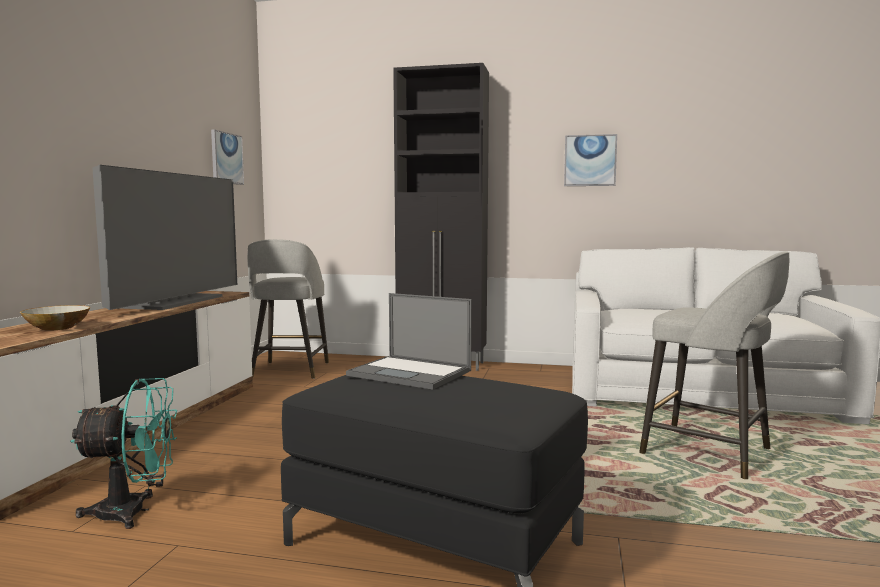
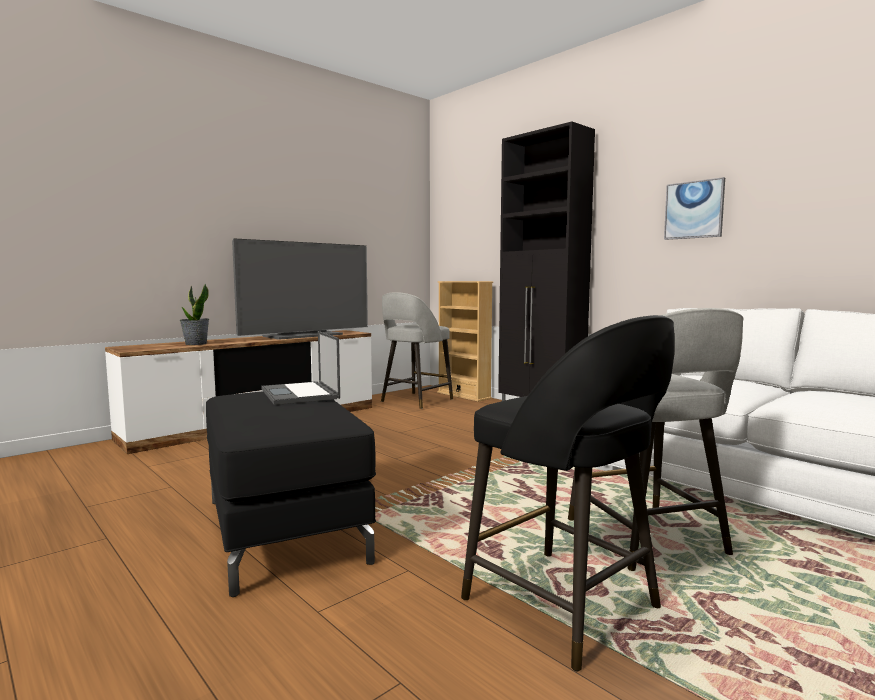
camera: 35 degrees right, 0 degrees up
bowl [20,305,90,331] -> potted plant [180,283,209,345]
turquoise fan [70,378,177,529] -> none
picture [211,129,244,185] -> none
none -> beige bookcase [437,281,493,402]
none -> black stool [461,315,675,671]

